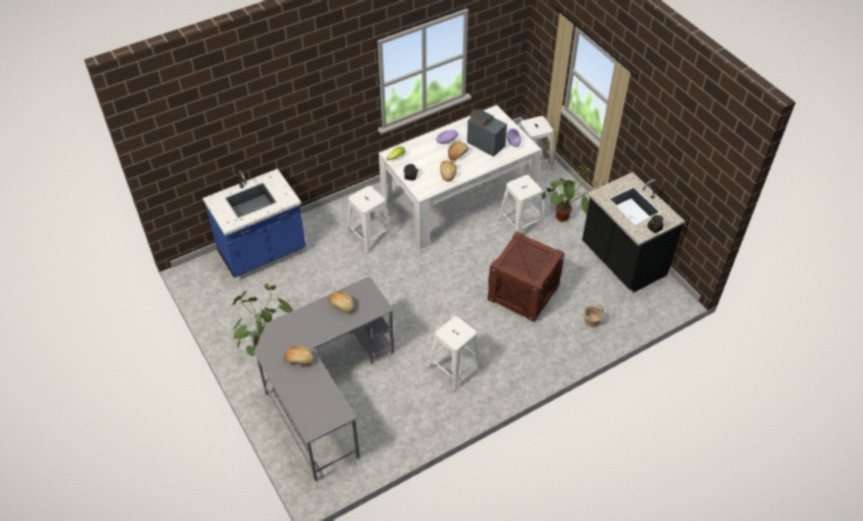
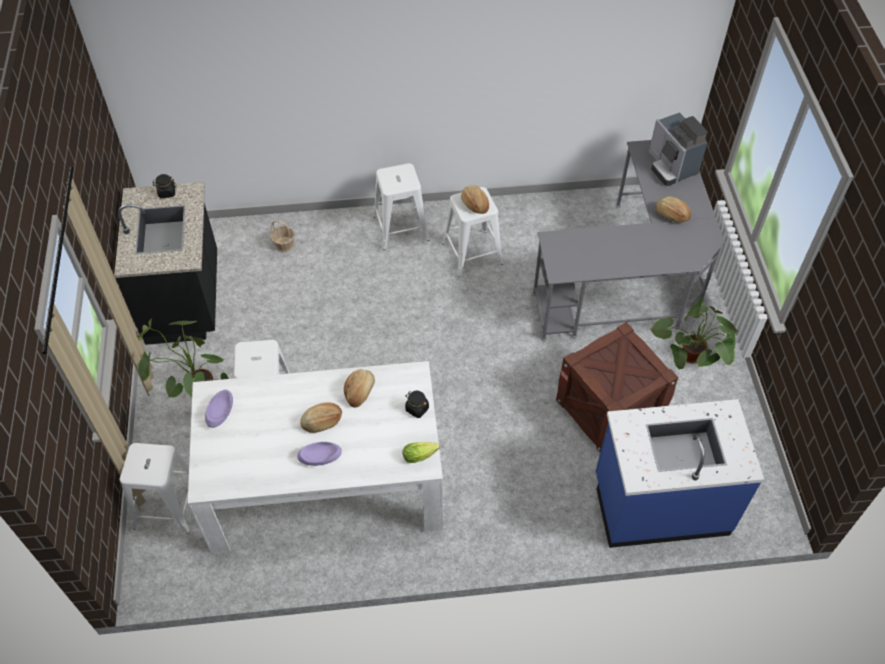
camera: 155 degrees left, 5 degrees up
bread [329,291,355,313] -> bread moved to [461,185,489,214]
white stool [346,186,394,254] -> white stool moved to [373,163,429,250]
coffee machine [467,109,507,157] -> coffee machine moved to [649,112,707,186]
crate [487,231,565,322] -> crate moved to [556,322,679,452]

